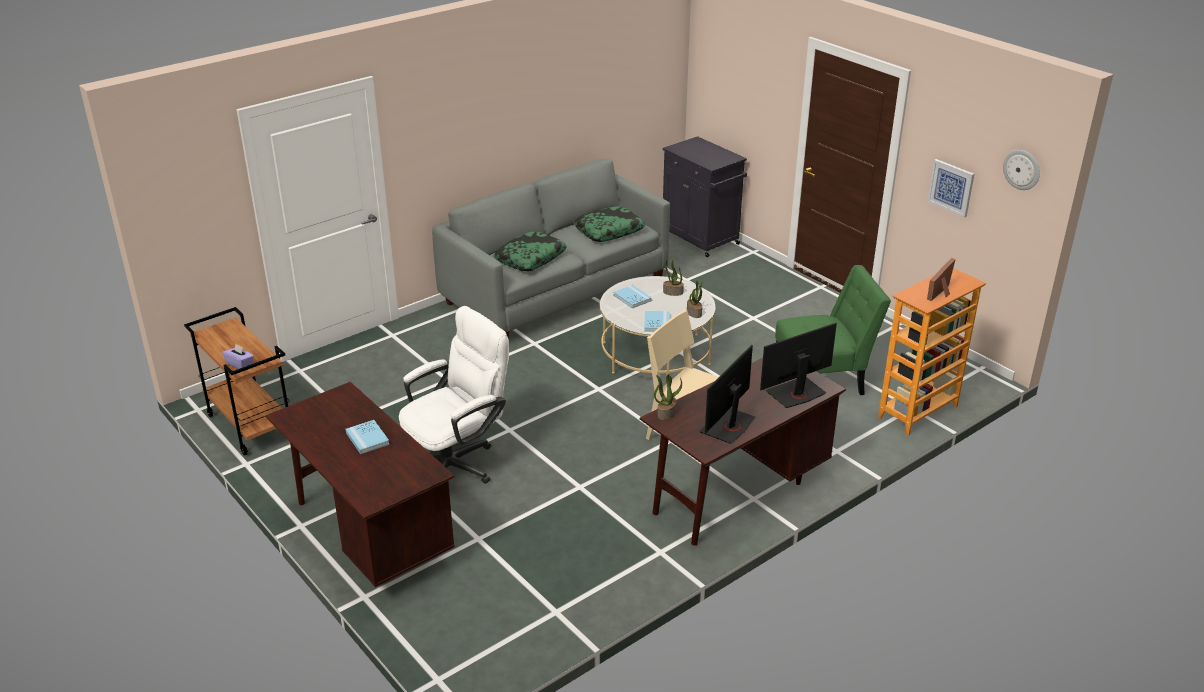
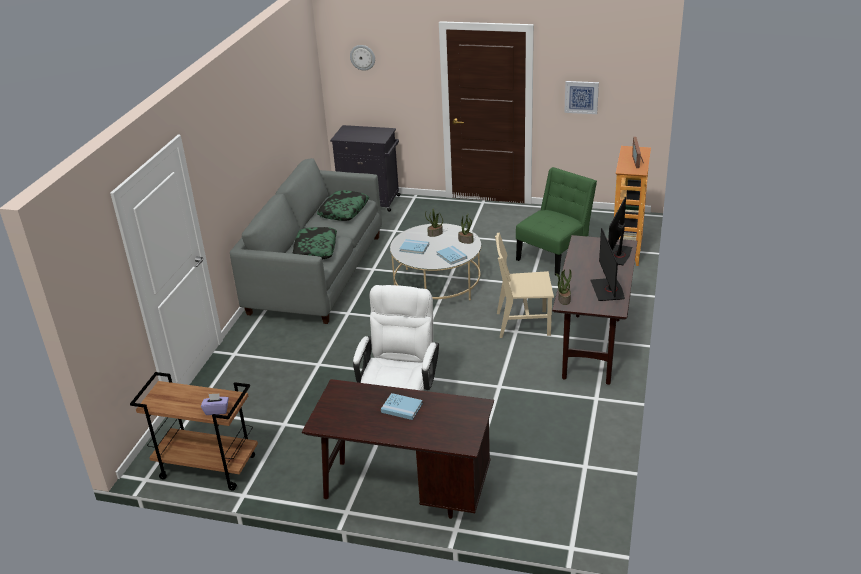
camera: 35 degrees left, 0 degrees up
wall clock [1003,150,1040,190] -> wall clock moved to [350,45,375,71]

